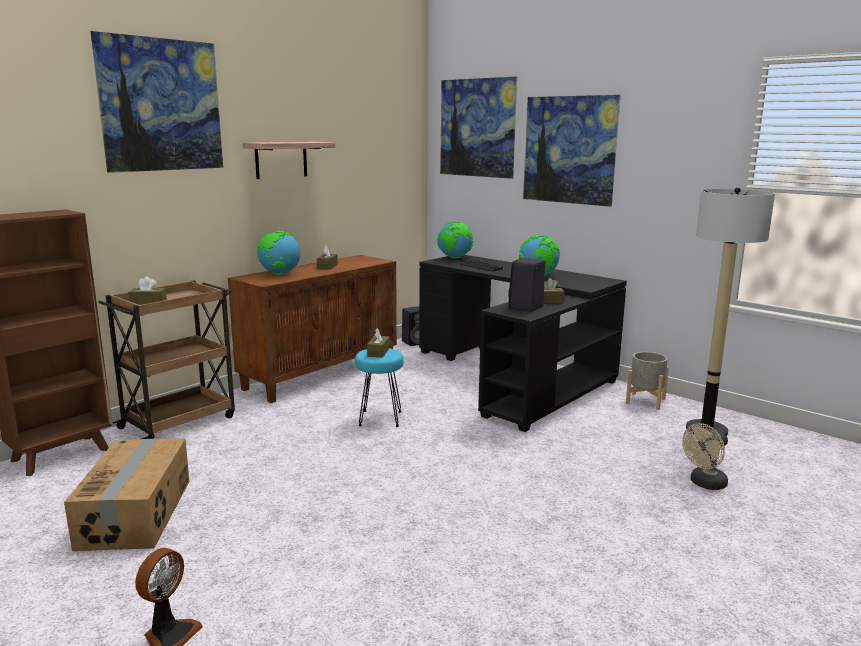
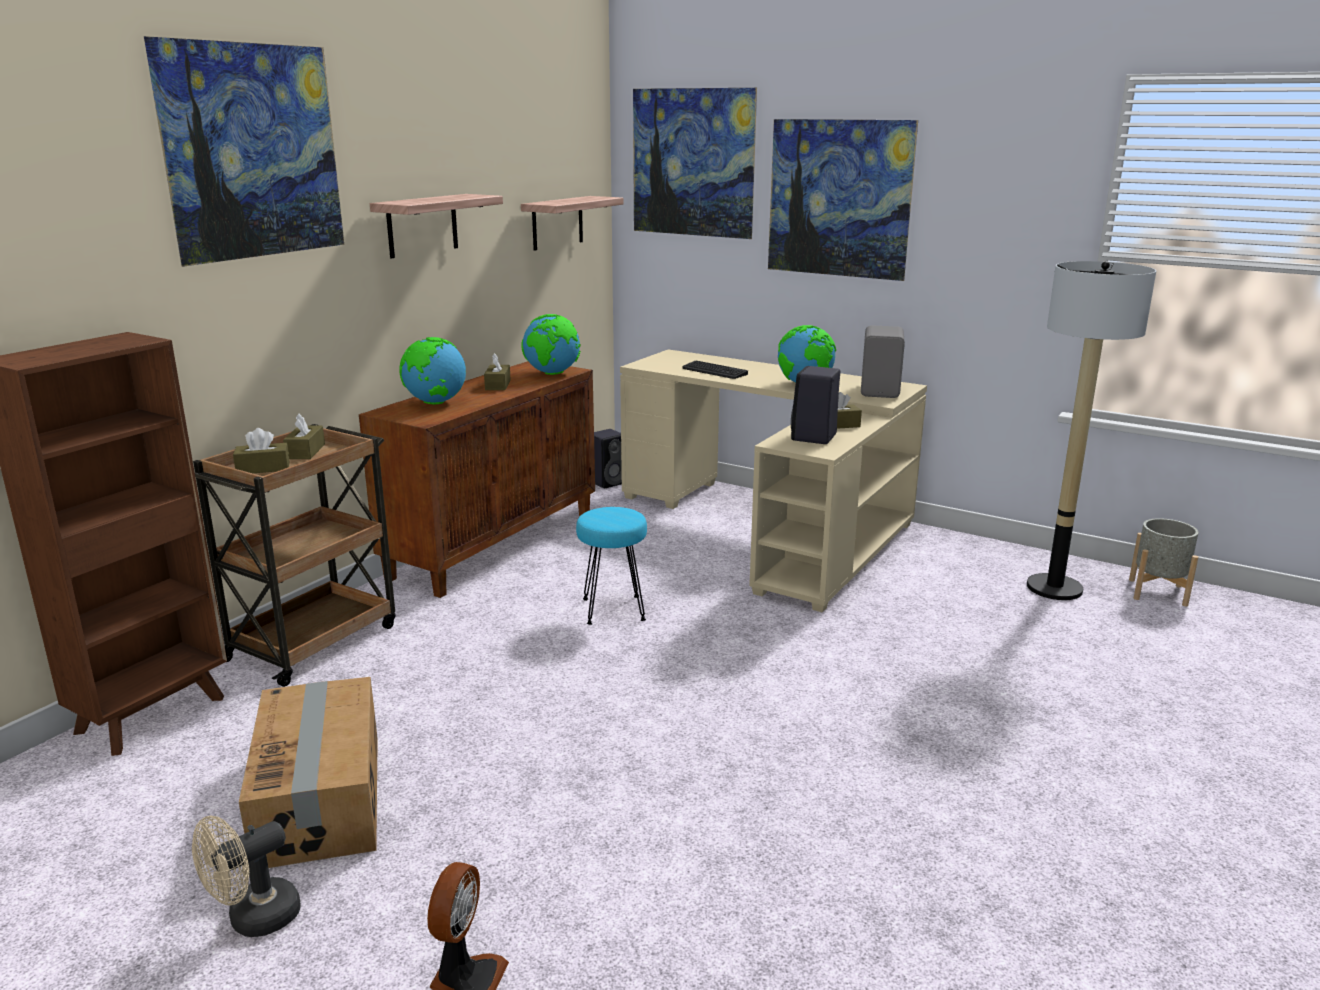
camera: 10 degrees left, 5 degrees up
brown tissue box [367,328,390,358] -> brown tissue box moved to [283,414,325,459]
black desk [419,255,627,432] -> beige desk [620,349,927,613]
globe [437,221,473,258] -> globe moved to [521,314,581,375]
grey planter [626,352,669,410] -> grey planter moved to [1129,518,1198,606]
beige fan [682,423,728,490] -> beige fan moved to [192,816,301,937]
none -> shelf [521,196,623,251]
none -> grey speaker [861,325,905,398]

